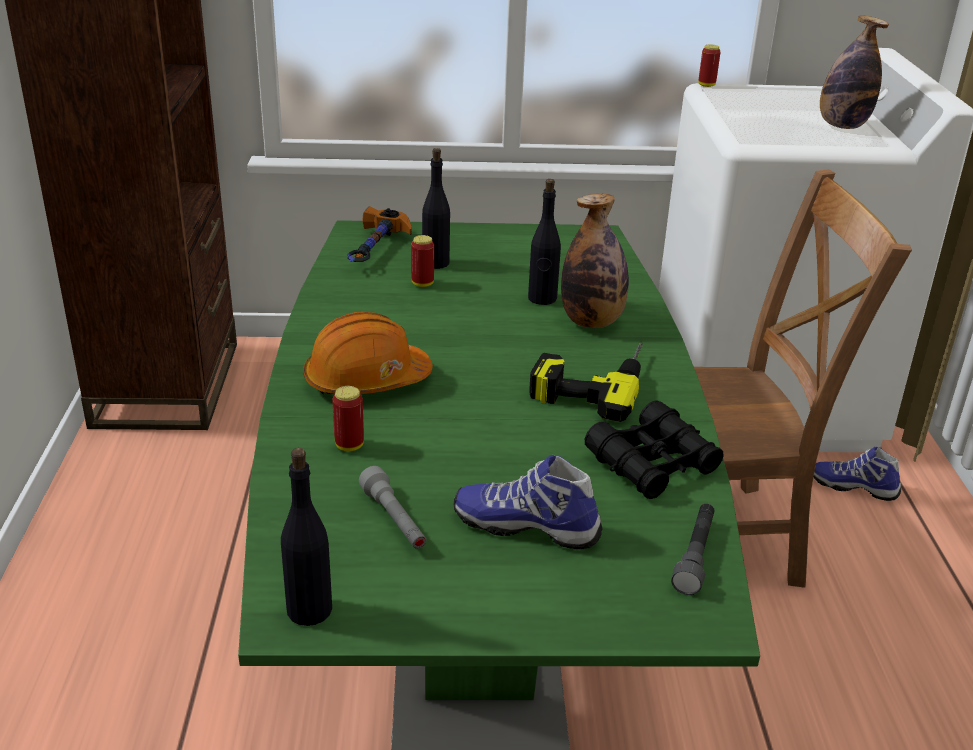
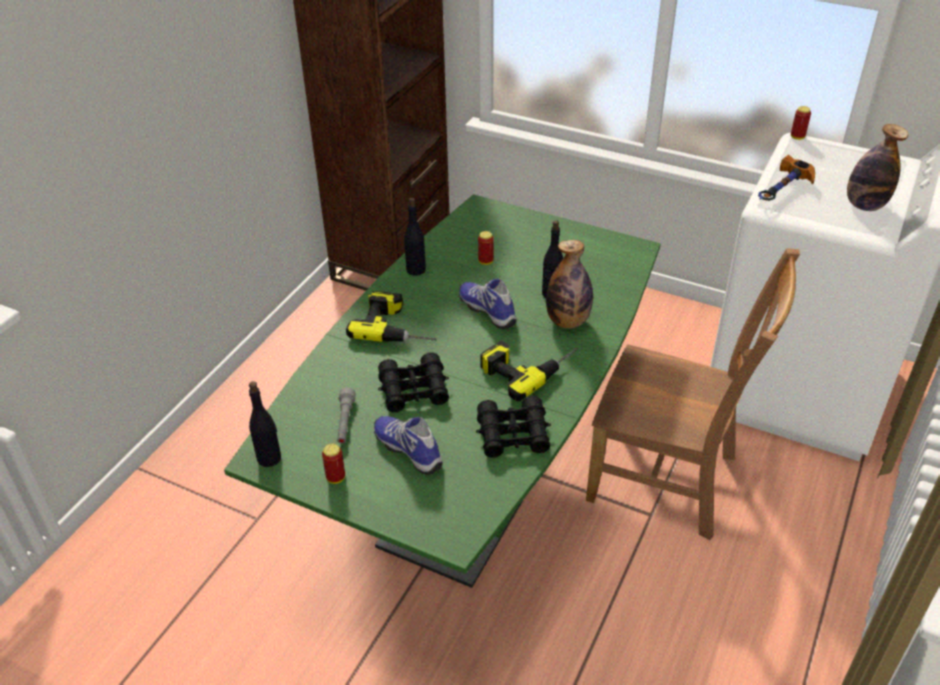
camera: 30 degrees right, 10 degrees up
orange hard hat [304,312,433,394] -> power drill [346,291,437,342]
can [332,386,364,451] -> can moved to [322,443,345,484]
hammer [347,206,412,262] -> hammer moved to [758,155,815,201]
black bottle [422,148,450,269] -> black bottle moved to [404,198,426,276]
grey flashlight [671,504,715,595] -> none
shoe [814,447,901,501] -> shoe moved to [459,279,516,329]
none -> black binoculars [378,352,449,412]

